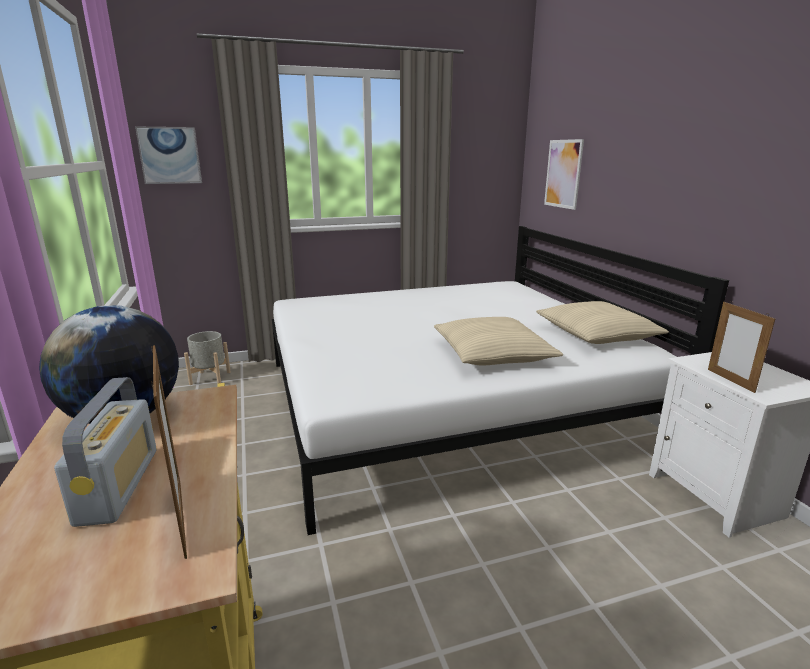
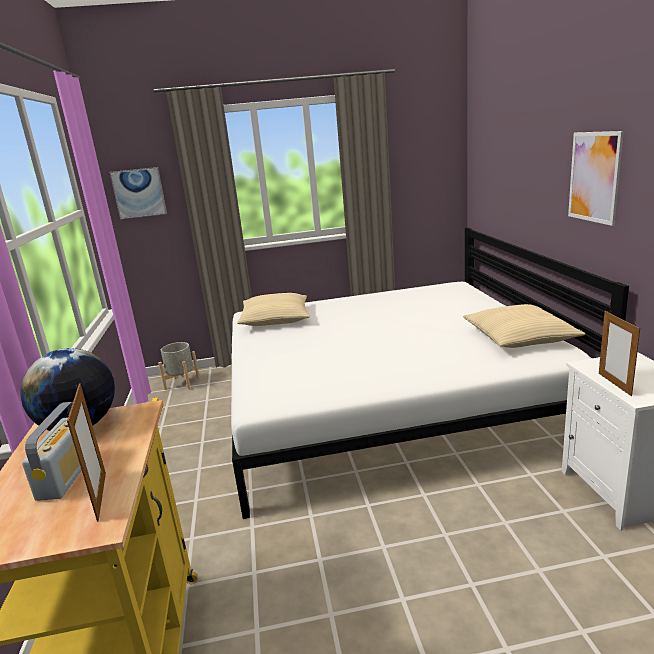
camera: 10 degrees right, 0 degrees up
beige pillow [434,317,563,365] -> beige pillow moved to [237,293,310,326]
picture [544,139,584,210] -> picture moved to [568,131,624,226]

